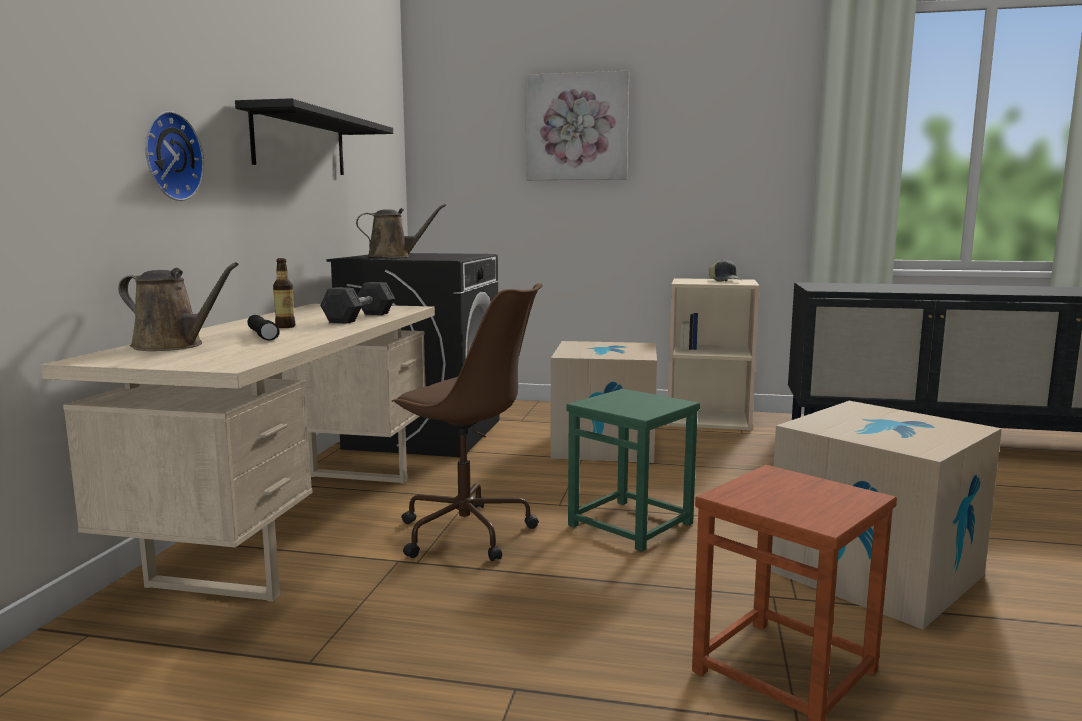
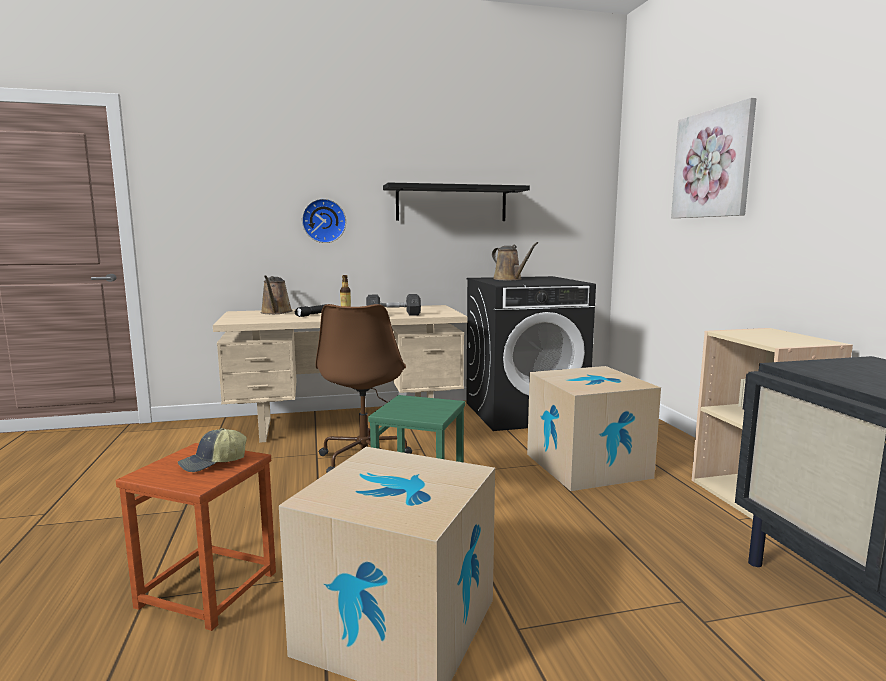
camera: 65 degrees right, 0 degrees up
cap [709,260,741,282] -> cap moved to [177,428,247,472]

